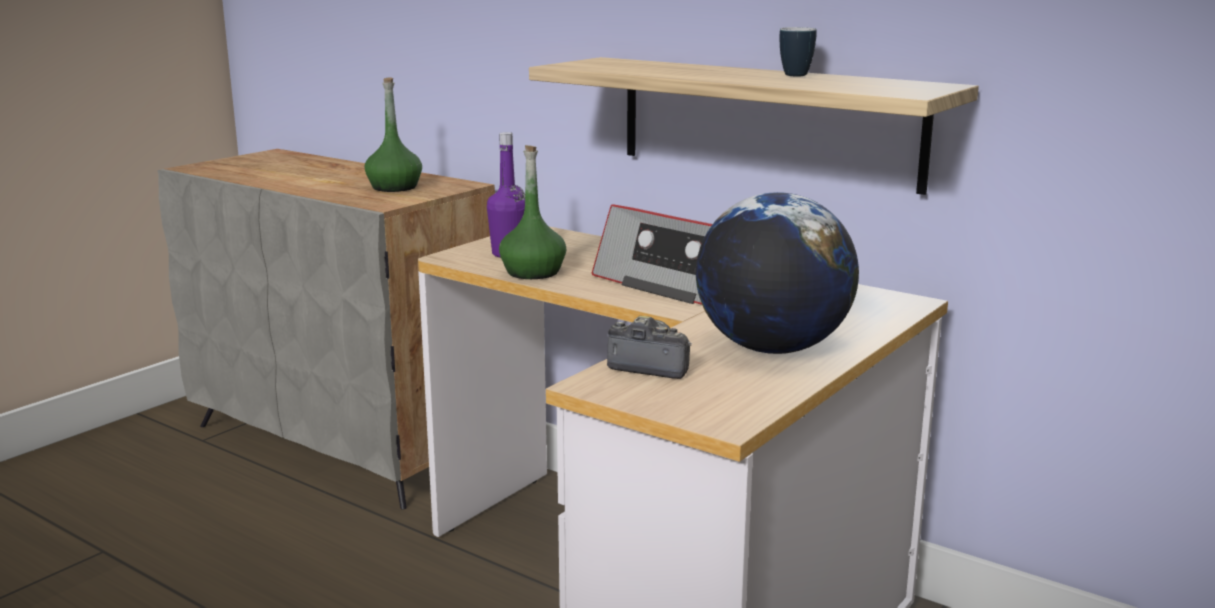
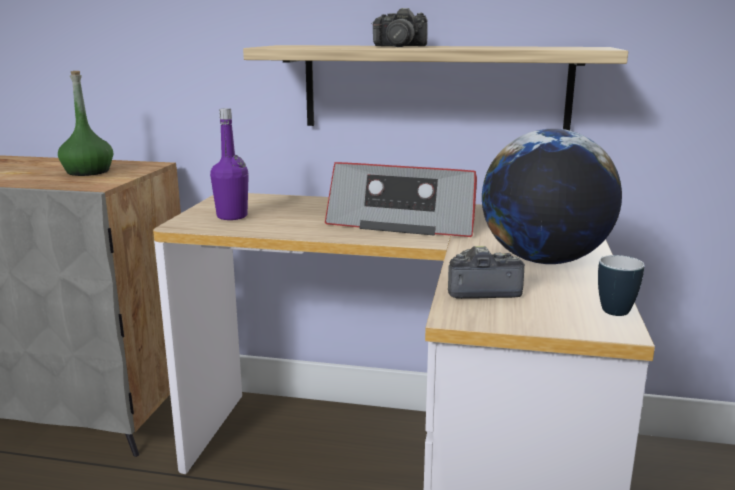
camera: 25 degrees left, 0 degrees up
green bottle [499,145,566,279] -> none
mug [780,27,817,77] -> mug moved to [598,255,644,316]
none -> camera [371,8,428,47]

